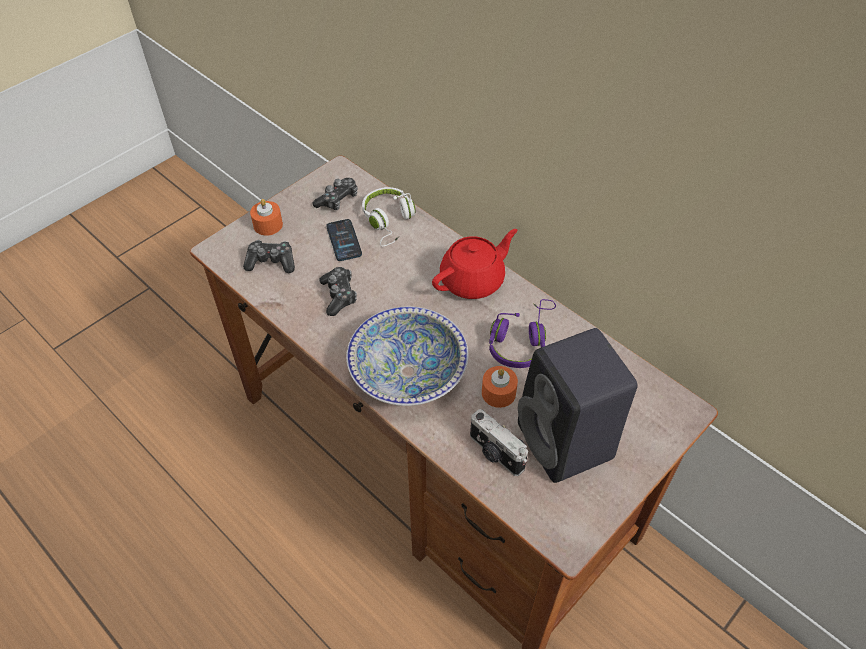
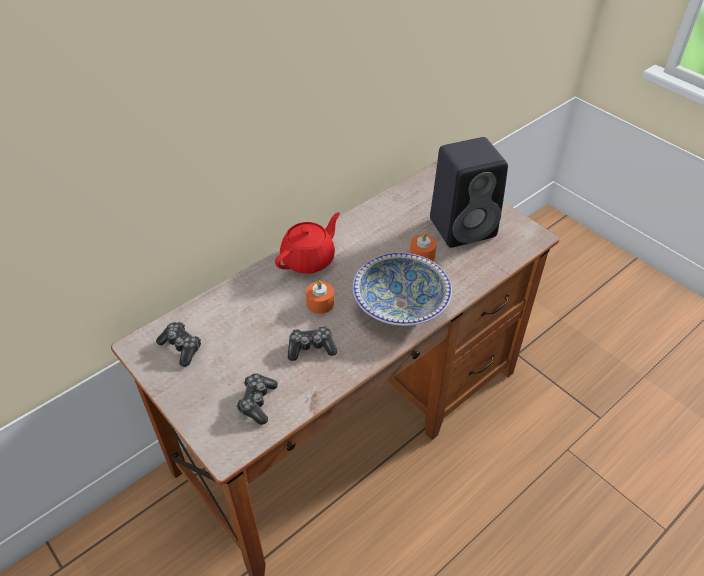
camera: 85 degrees left, 5 degrees down
orange candle [250,199,283,236] -> orange candle moved to [306,280,334,314]
phone [326,219,362,261] -> none
white headphones [362,187,416,246] -> none
red teapot [432,229,518,299] -> red teapot turned 75 degrees clockwise [275,212,340,274]
camera [470,409,528,476] -> none
purple headphones [489,299,556,368] -> none

